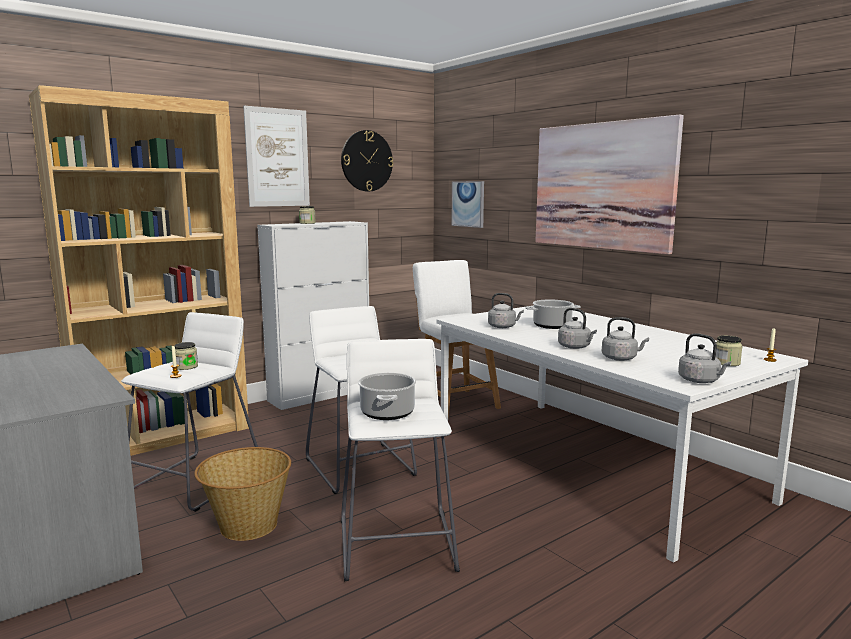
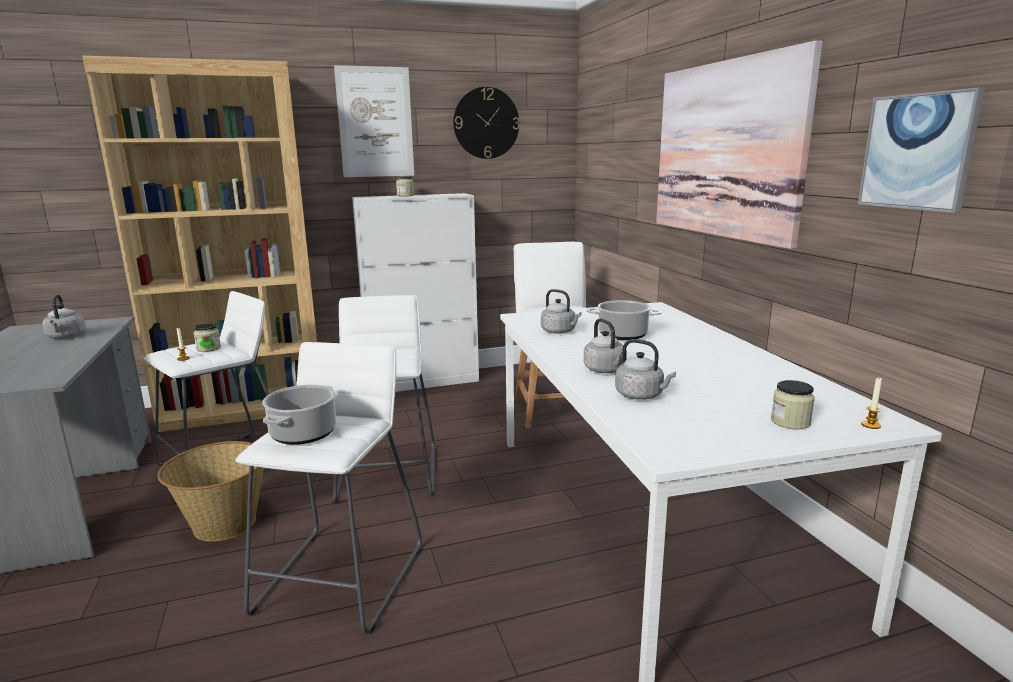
camera: 20 degrees right, 5 degrees up
picture [451,181,484,228] -> picture moved to [858,87,985,213]
grey kettle [678,333,731,383] -> grey kettle moved to [43,294,86,339]

